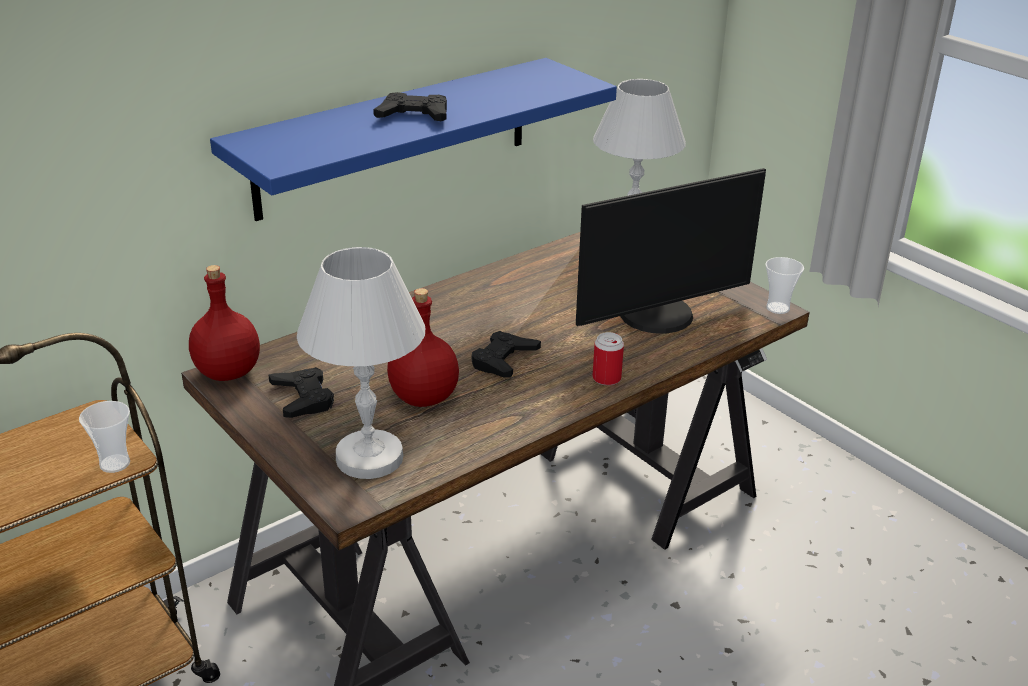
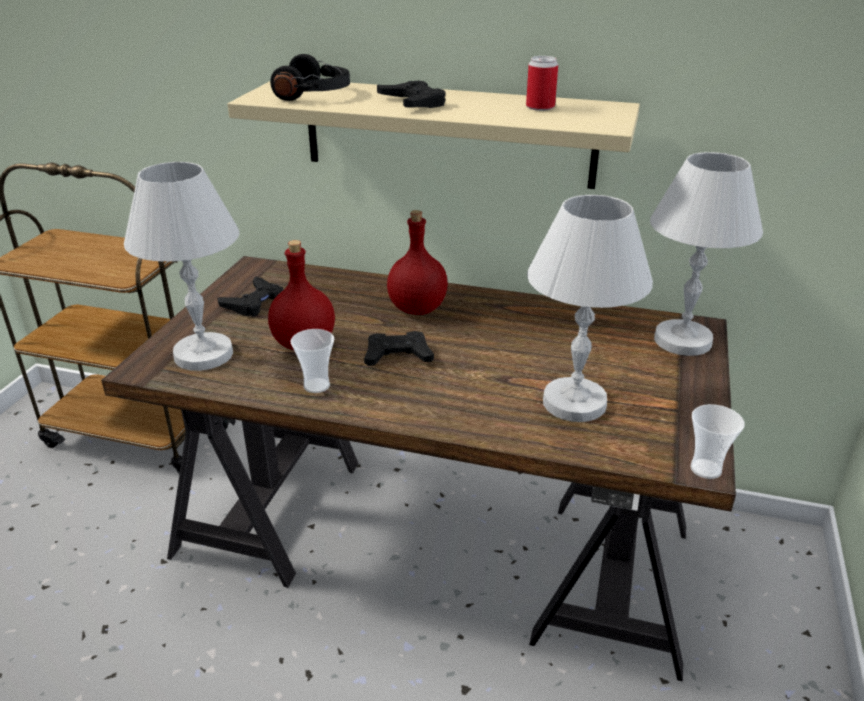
camera: 55 degrees right, 0 degrees up
cup [79,401,130,473] -> cup moved to [291,329,334,393]
red bottle [189,265,260,381] -> red bottle moved to [387,210,448,315]
blue shelf [210,58,617,221] -> beige shelf [228,81,640,189]
monitor [576,168,766,334] -> white table lamp [527,195,653,422]
can [592,332,624,385] -> can moved to [526,56,558,111]
none -> black headphones [270,54,350,101]

